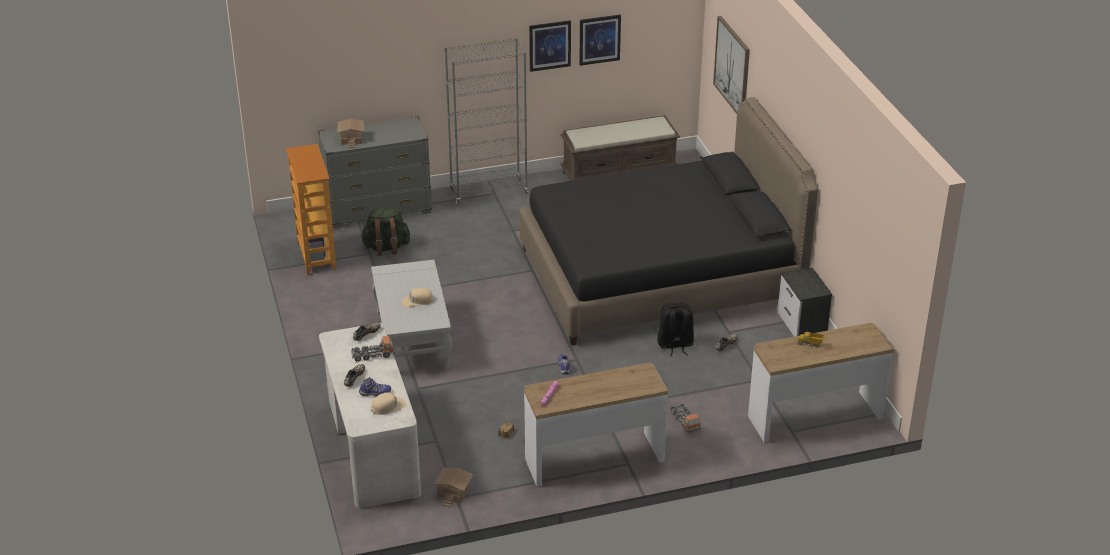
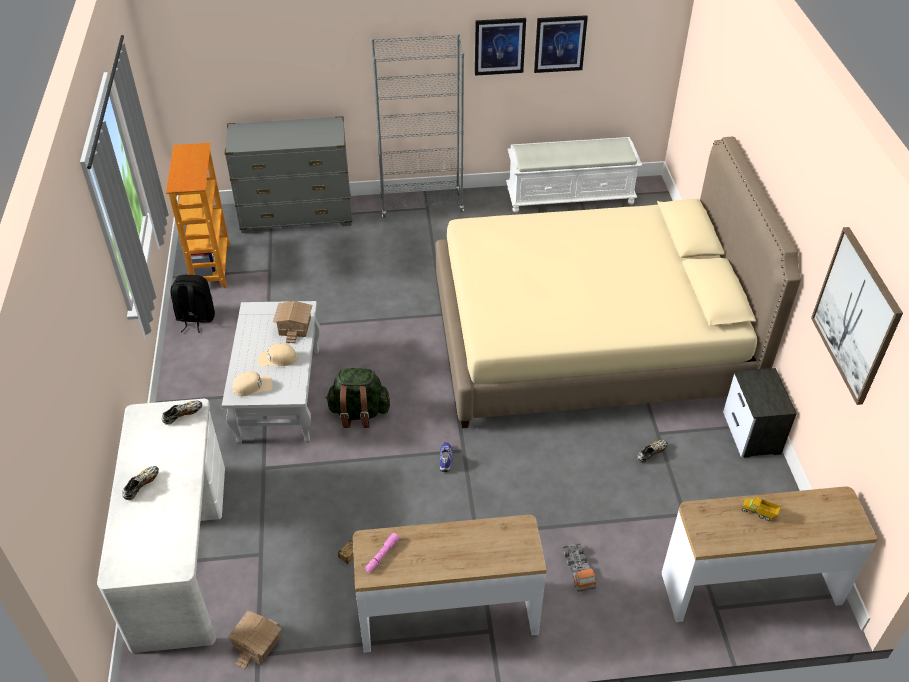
camera: 10 degrees right, 10 degrees up
toy house [337,119,364,148] -> toy house moved to [273,301,313,343]
toy truck [351,336,395,362] -> none
shoe [359,377,391,396] -> none
green backpack [360,208,410,256] -> green backpack moved to [325,368,390,428]
beige cap [371,392,406,415] -> beige cap moved to [232,371,272,396]
black bed [519,97,818,346] -> beige bed [436,137,801,428]
brown bench [560,115,680,181] -> white bench [506,137,642,212]
black backpack [657,303,694,356] -> black backpack moved to [171,275,215,333]
picture [713,16,750,114] -> picture moved to [811,227,903,405]

